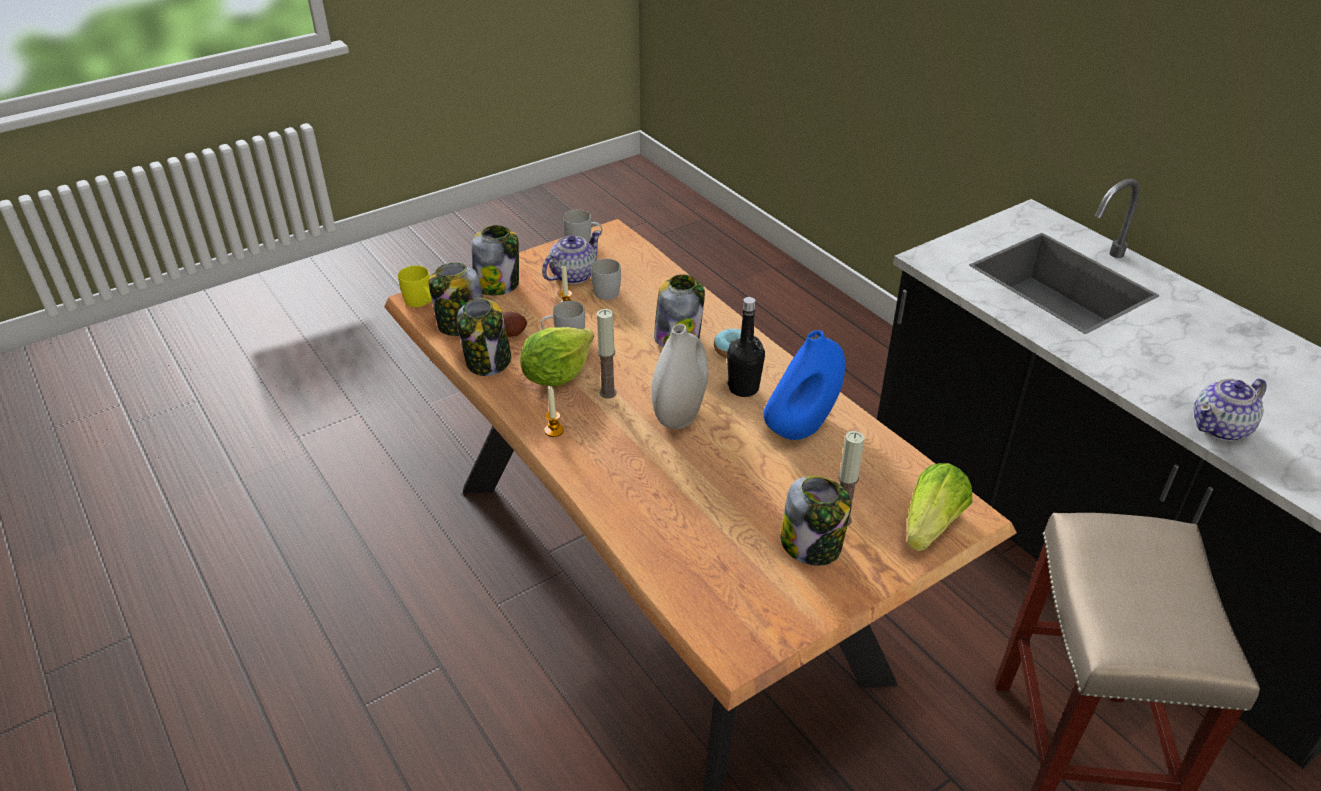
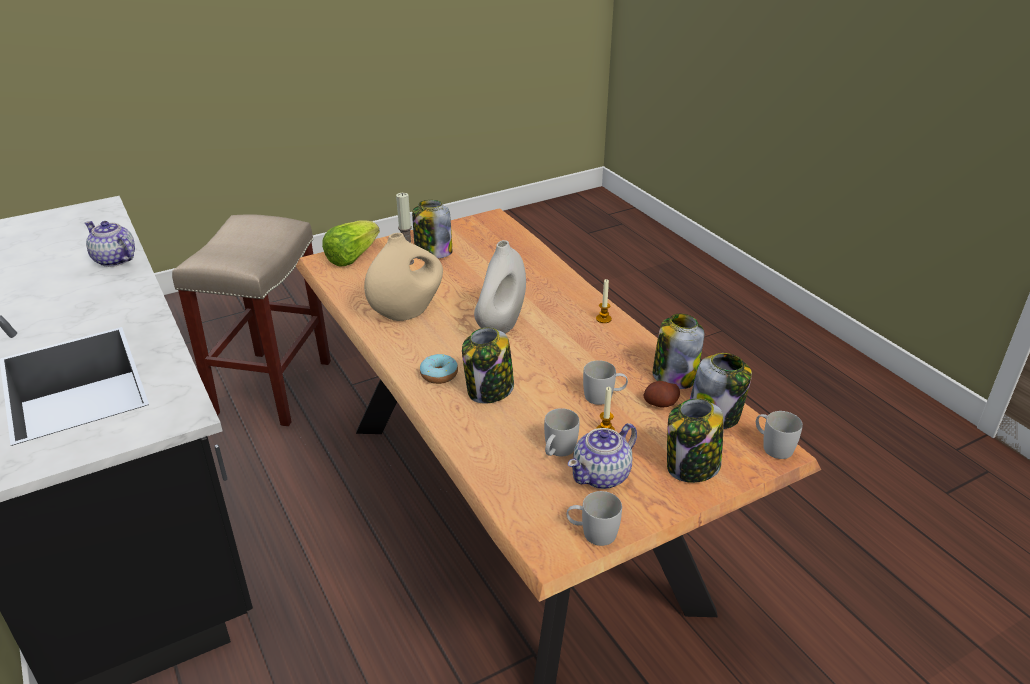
camera: 175 degrees left, 5 degrees down
yellow mug [398,266,432,307] -> white mug [756,411,803,459]
lettuce [520,327,594,387] -> none
candle [597,309,616,399] -> none
black bottle [727,297,765,397] -> none
blue vase [764,330,845,440] -> beige vase [364,233,443,321]
teapot [1194,378,1267,441] -> teapot turned 120 degrees counterclockwise [85,221,135,267]

